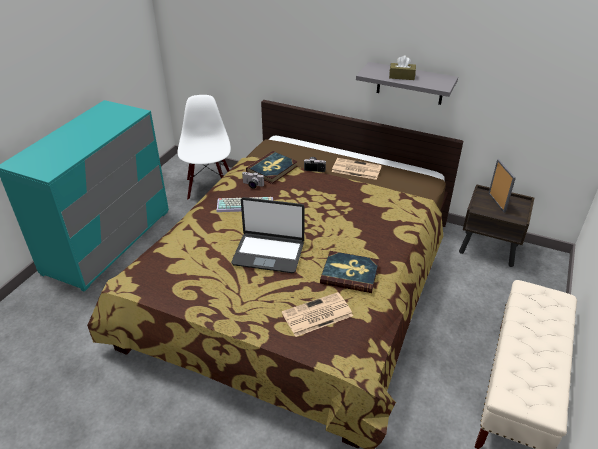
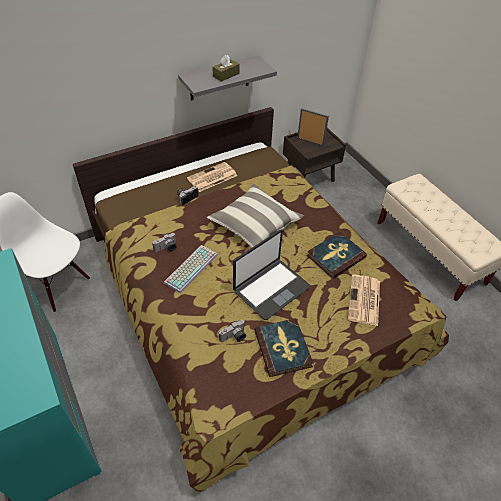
camera: 55 degrees left, 10 degrees up
book [246,151,298,184] -> book moved to [254,319,314,377]
none -> pillow [207,184,304,248]
none -> camera [219,319,246,342]

